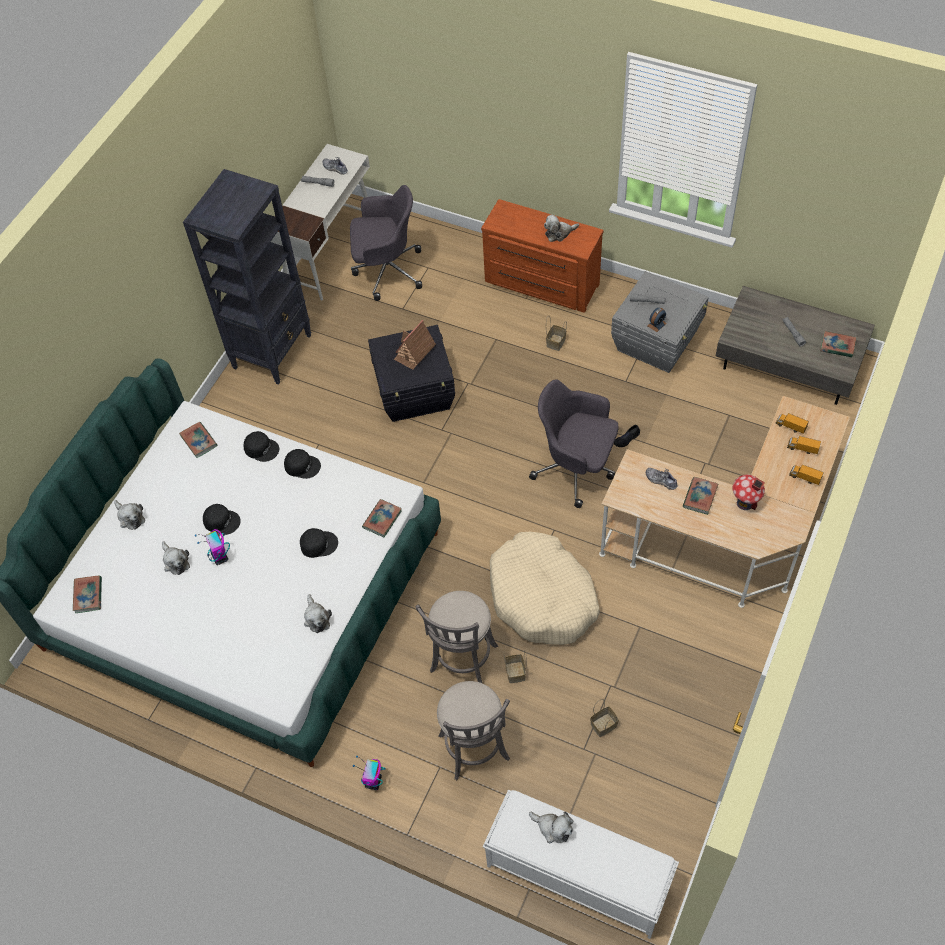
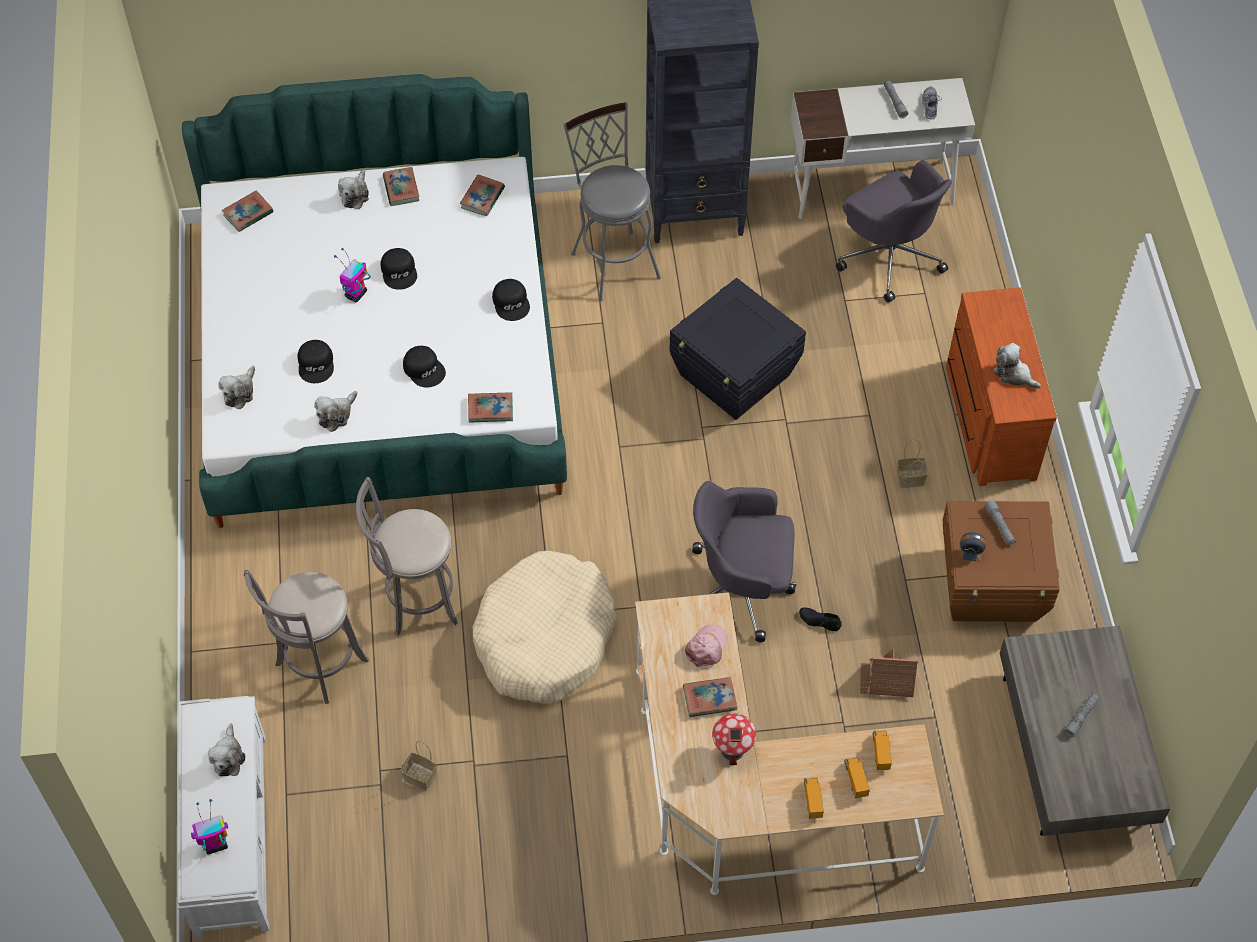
camera: 55 degrees right, 0 degrees up
plush toy [162,542,190,575] -> plush toy moved to [219,366,255,409]
black cap [244,431,279,462] -> black cap moved to [297,340,334,383]
toy robot [353,756,386,790] -> toy robot moved to [191,799,228,855]
toy house [394,320,436,370] -> toy house moved to [860,649,918,697]
basket [504,650,527,683] -> none
grey office chair [529,379,619,508] -> grey office chair turned 75 degrees counterclockwise [692,481,796,642]
grey storage box [611,271,709,373] -> brown storage box [943,501,1060,622]
shoe [646,468,677,490] -> pink cap [685,625,728,667]
book [820,331,856,357] -> book moved to [383,167,419,206]
none -> grey stool [563,102,661,301]

